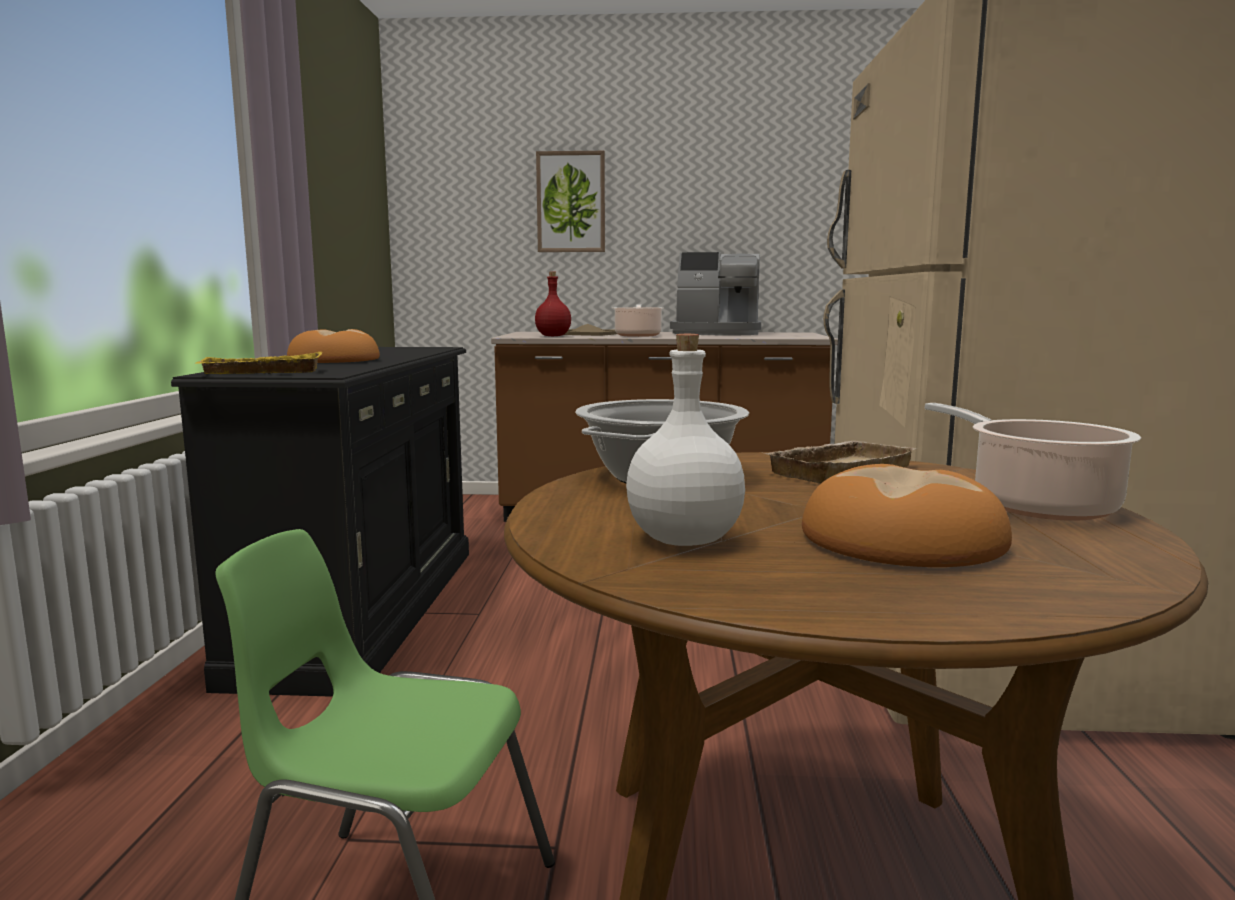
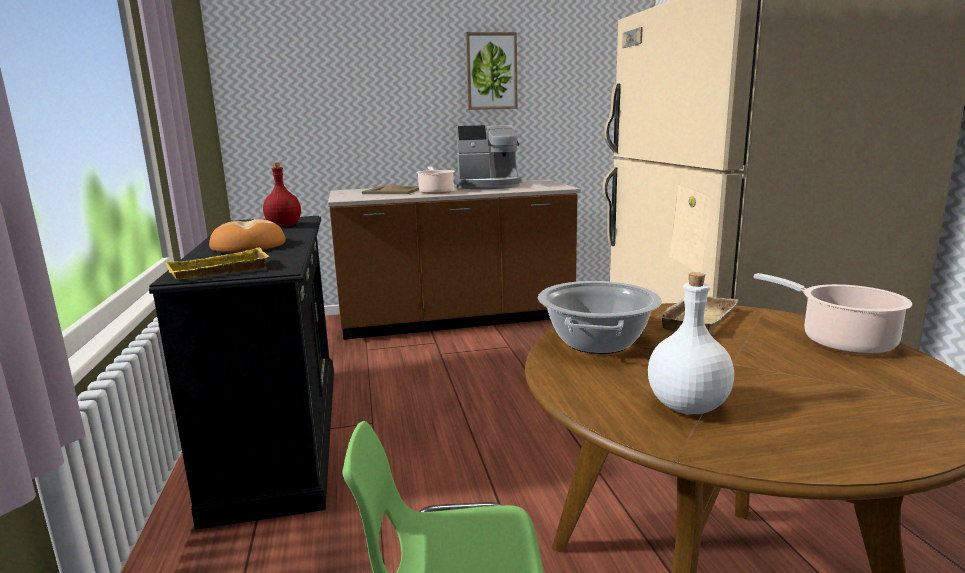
camera: 15 degrees left, 5 degrees up
red bottle [535,272,571,336] -> red bottle moved to [263,162,301,227]
picture [536,151,605,252] -> picture moved to [466,32,518,110]
bread [802,464,1012,567] -> none

